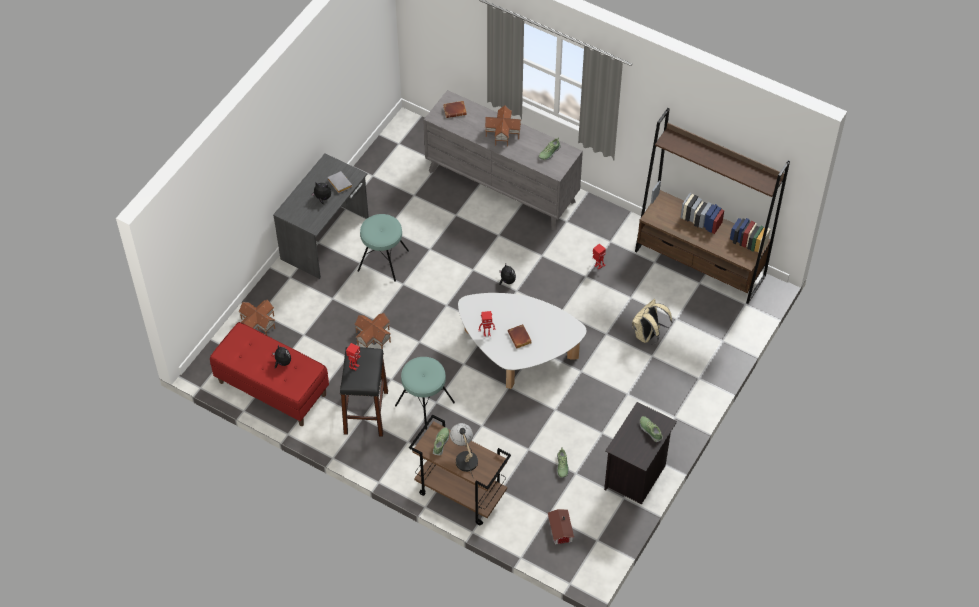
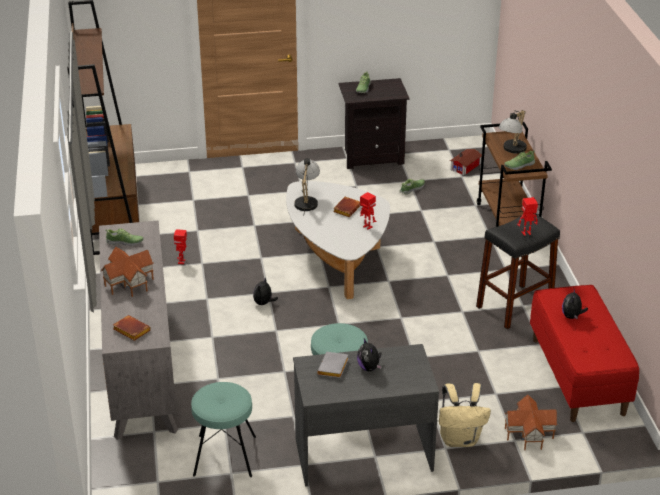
camera: 130 degrees left, 20 degrees down
toy house [355,313,391,349] -> none
turquoise stool [395,357,455,430] -> turquoise stool moved to [191,382,256,477]
beige backpack [632,299,673,343] -> beige backpack moved to [439,383,491,447]
none -> table lamp [294,158,320,216]

